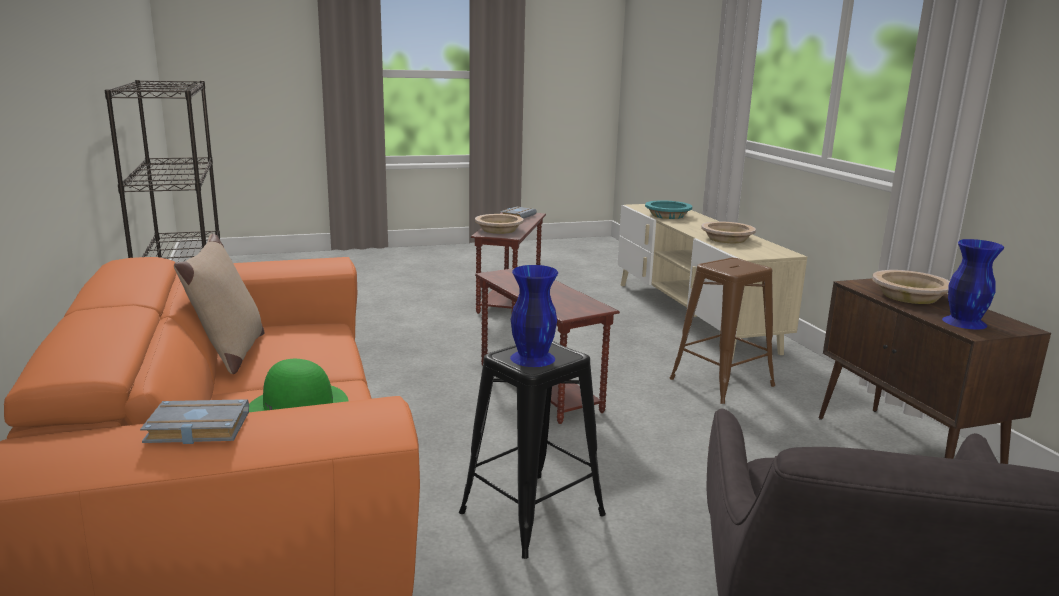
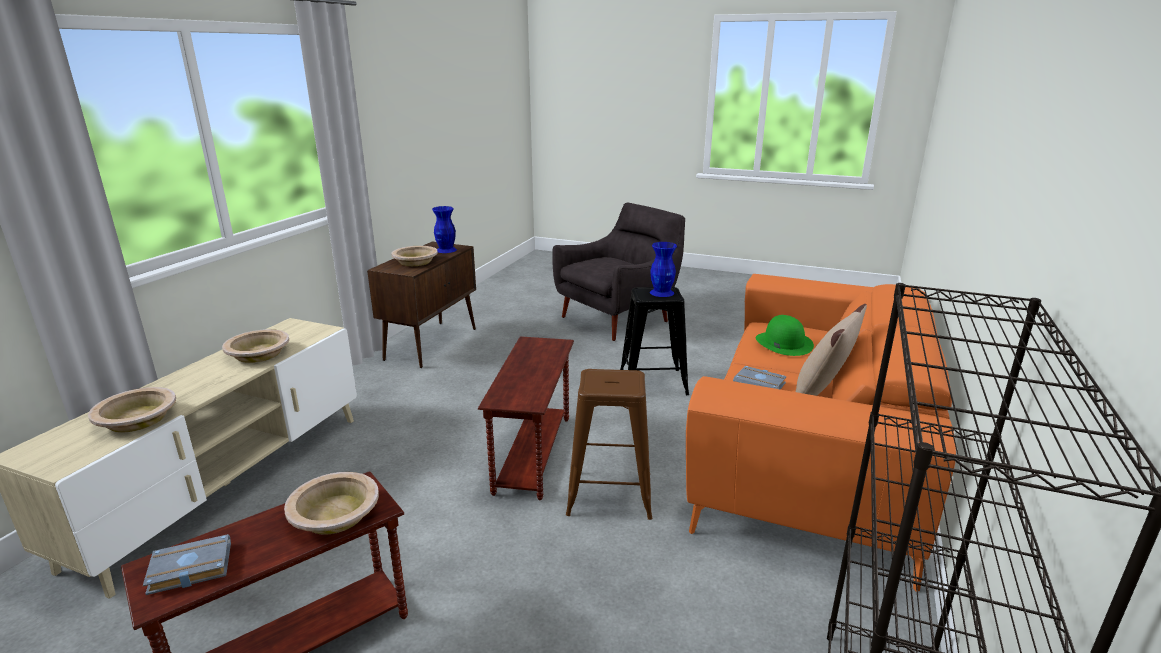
camera: 140 degrees left, 5 degrees up
grey book [140,399,249,444] -> grey book moved to [733,366,787,389]
turquoise bowl [645,200,692,219] -> beige bowl [88,387,176,433]
brown stool [669,258,775,404] -> brown stool moved to [566,369,653,520]

